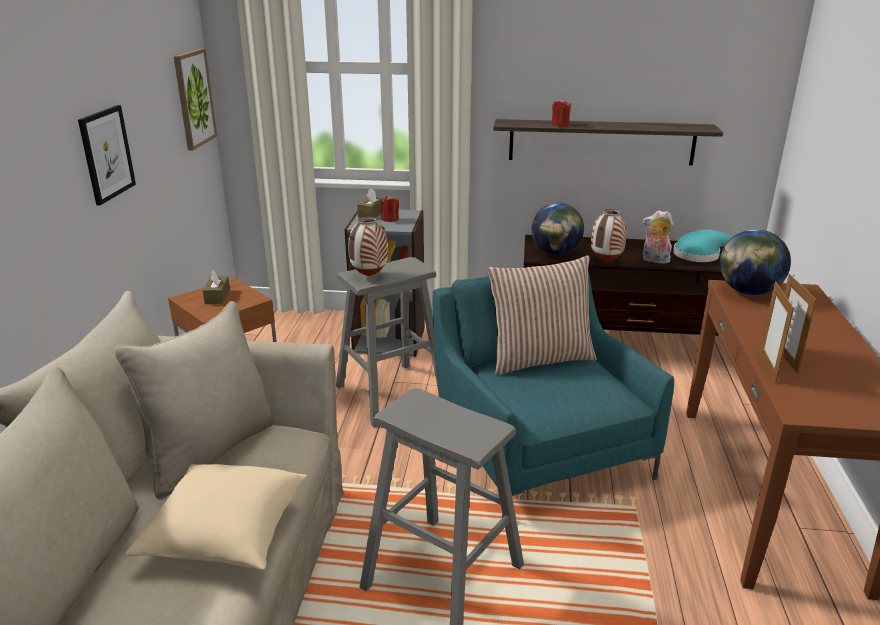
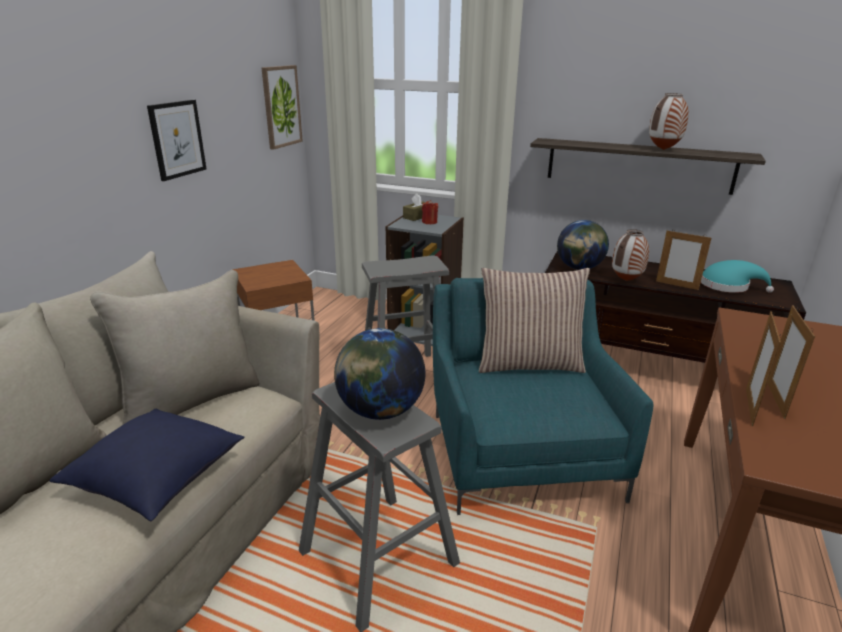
camera: 15 degrees right, 0 degrees up
beige pillow [125,464,308,570] -> blue pillow [49,409,244,521]
brown tissue box [203,270,230,304] -> none
vase [348,217,388,276] -> vase moved to [649,93,689,150]
red candle [551,98,571,127] -> none
plush toy [643,210,673,264] -> picture frame [656,230,711,290]
globe [719,229,791,295] -> globe moved to [334,328,425,420]

